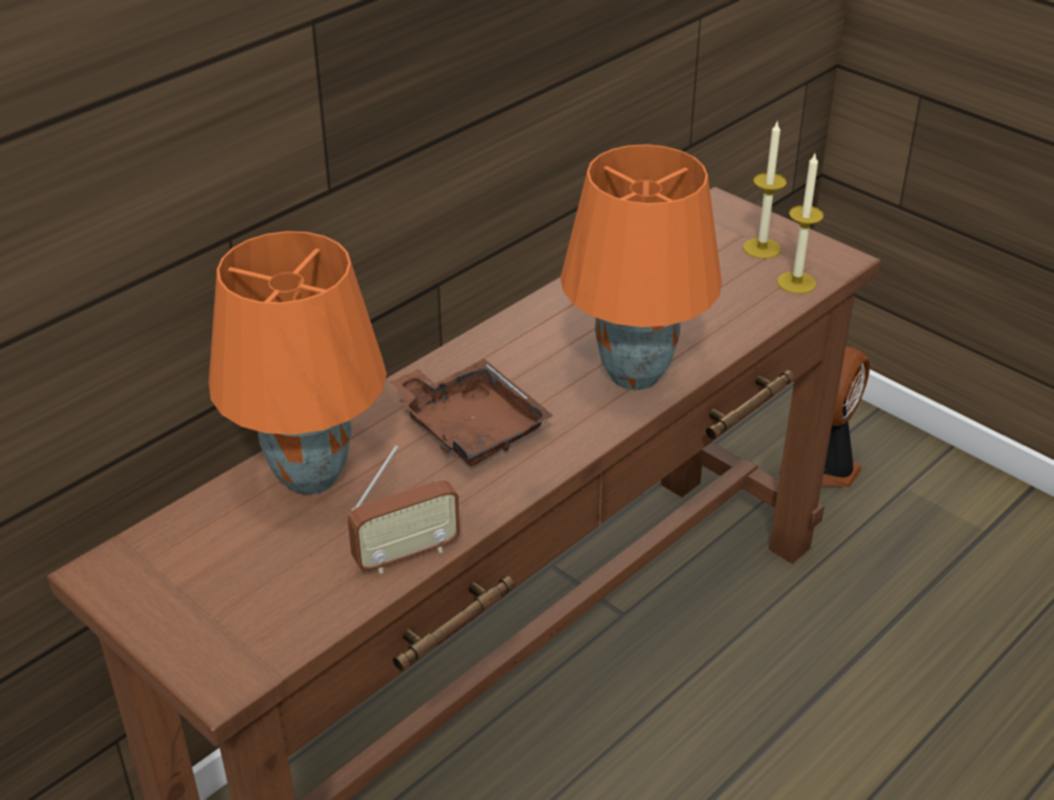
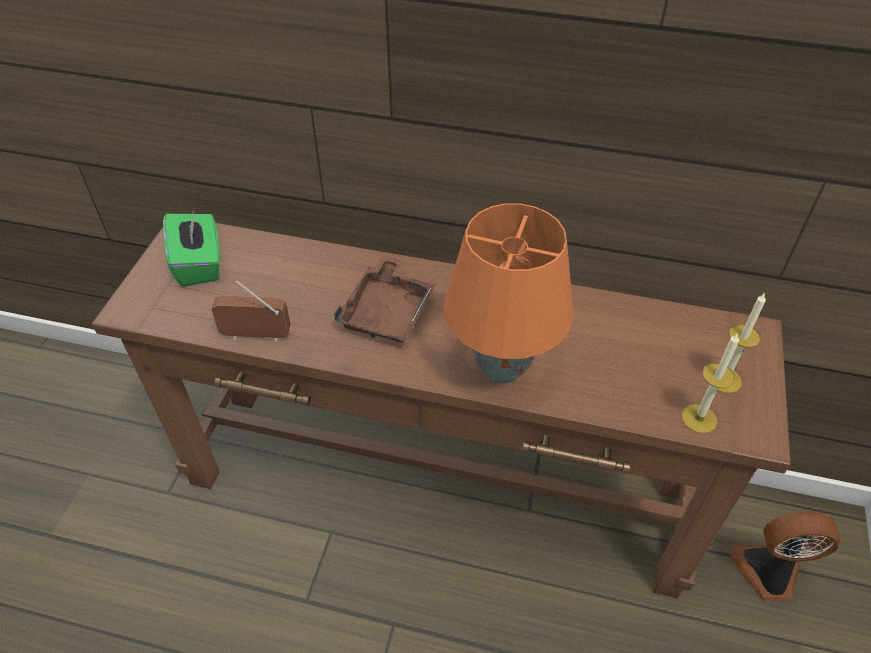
camera: 60 degrees right, 10 degrees up
orange table lamp [209,231,387,495] -> none
radio [348,445,460,573] -> radio turned 150 degrees clockwise [211,281,291,341]
none -> green tissue box [163,209,220,287]

